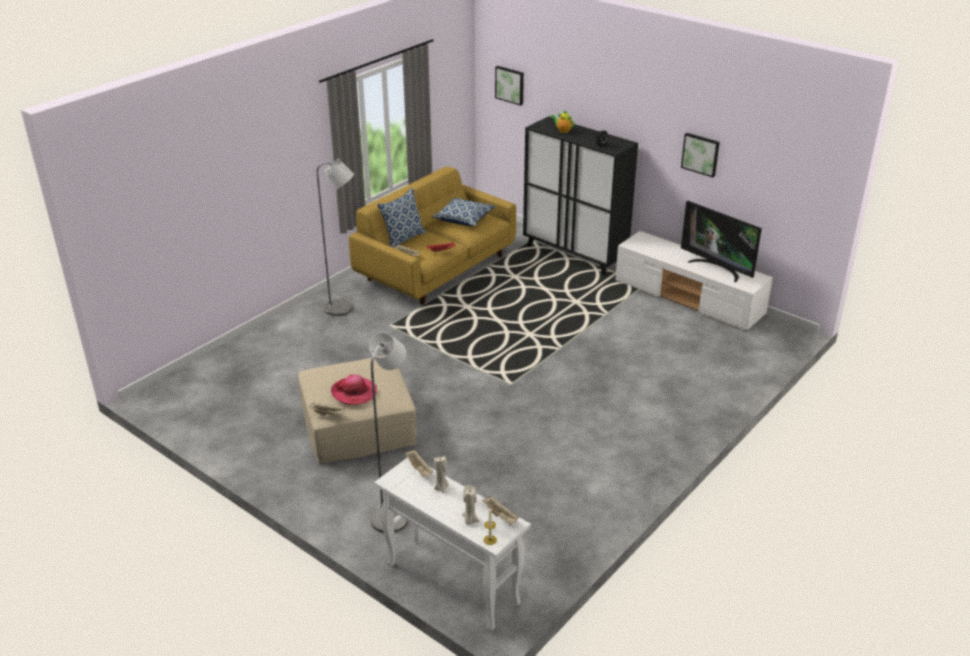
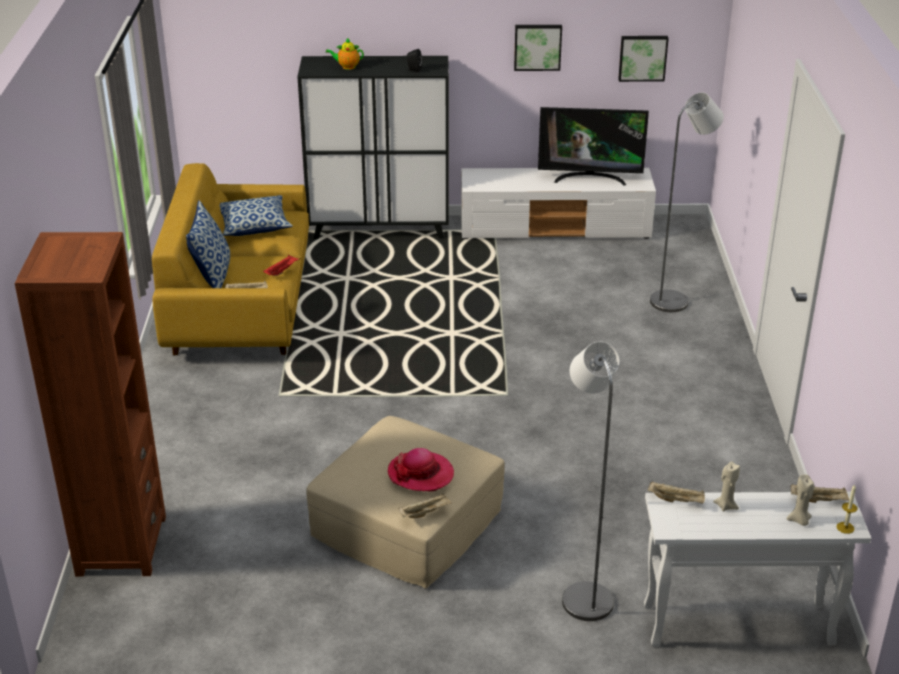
camera: 40 degrees left, 0 degrees up
grey floor lamp [317,158,354,316] -> grey floor lamp moved to [650,93,724,312]
picture [495,66,524,106] -> picture moved to [618,36,669,82]
none -> brown bookcase [14,232,166,577]

